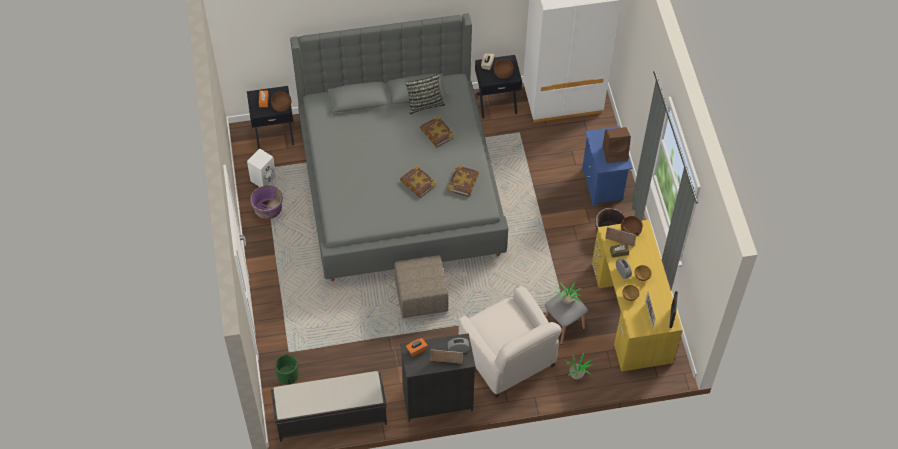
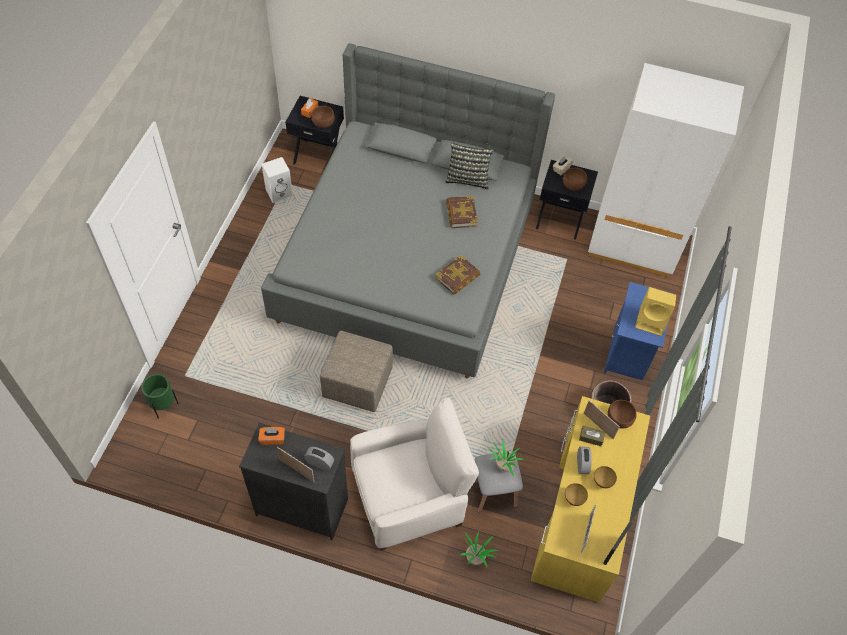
camera: 25 degrees right, 0 degrees up
purple planter [250,185,283,219] -> none
black bench [271,371,387,442] -> none
book [400,165,436,198] -> none
white armchair [459,286,561,398] -> white armchair turned 105 degrees counterclockwise [350,398,479,551]
brown speaker [603,127,631,163] -> yellow speaker [635,287,676,336]

